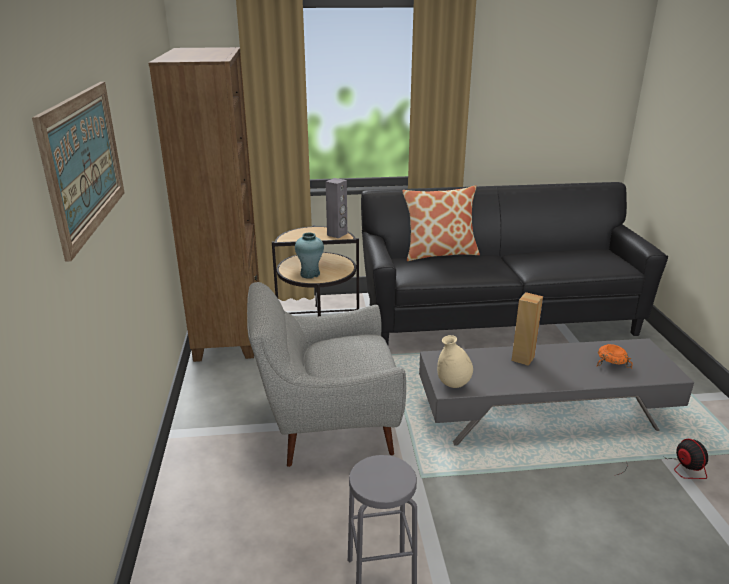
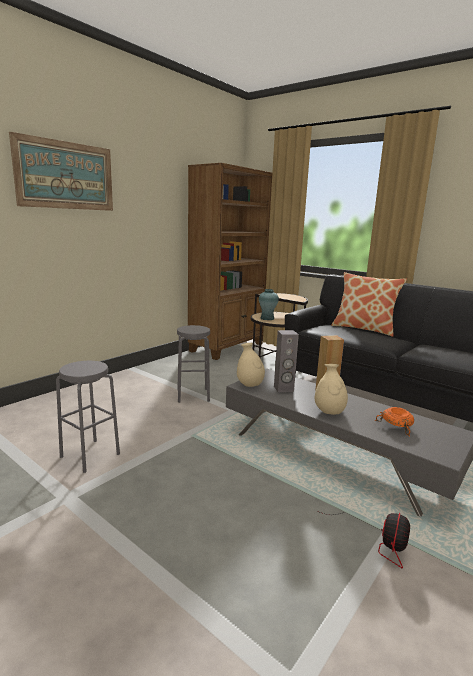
camera: 45 degrees right, 10 degrees down
grey armchair [247,282,406,467] -> grey stool [177,325,210,403]
grey speaker [326,178,347,238] -> grey speaker moved to [274,330,299,392]
none -> beige vase [315,364,348,415]

